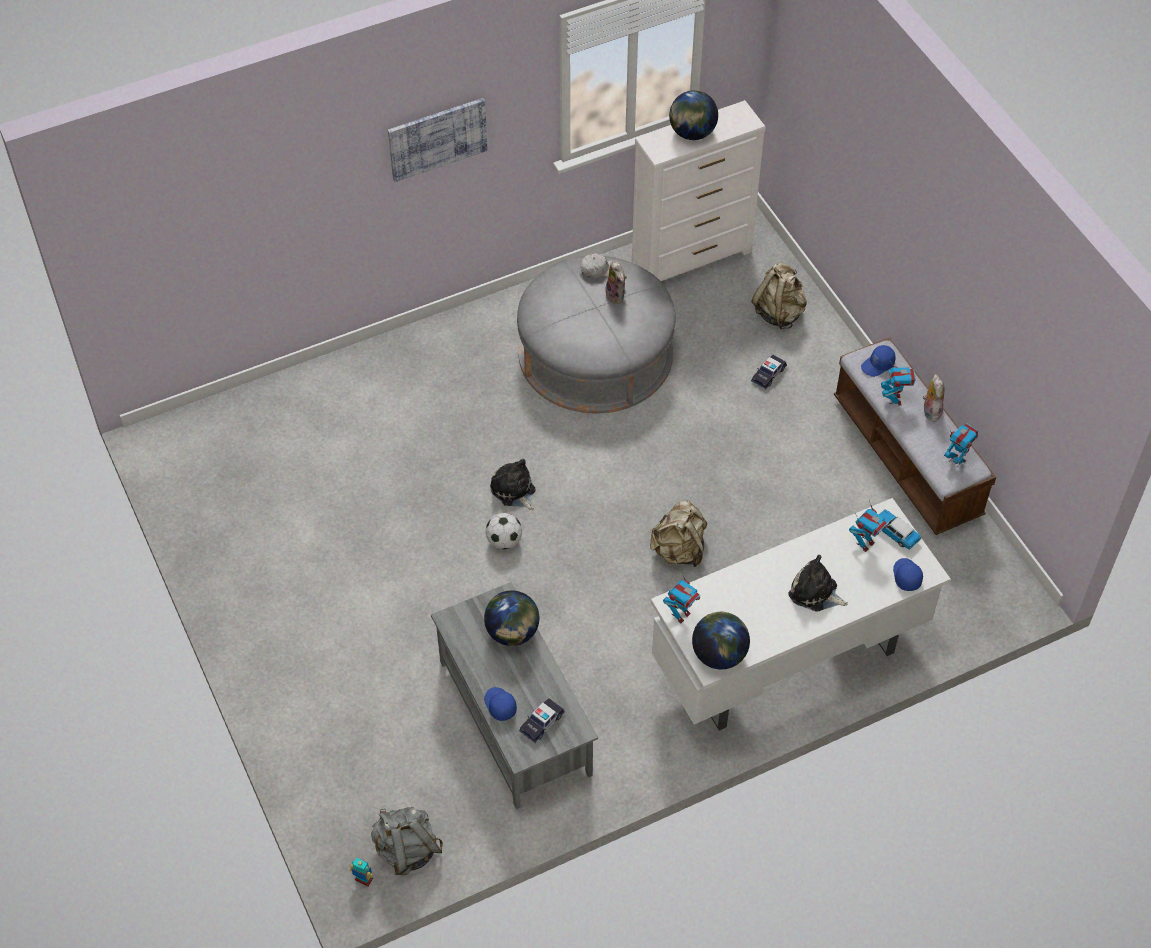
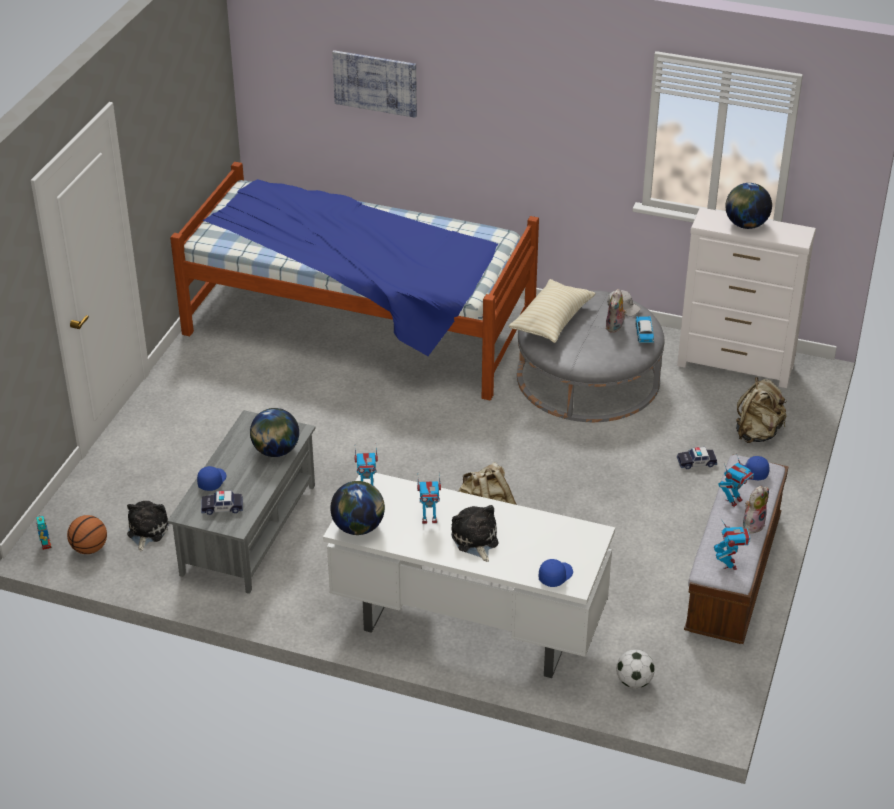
camera: 45 degrees right, 15 degrees down
grey backpack [371,807,443,875] -> basketball [67,515,107,554]
picture [388,98,488,182] -> picture moved to [332,50,417,118]
football [485,513,522,549] -> football moved to [616,650,655,688]
plush toy [490,459,535,510] -> plush toy moved to [127,501,169,551]
toy robot [849,500,888,552] -> toy robot moved to [417,471,441,524]
toy car [879,509,921,550] -> toy car moved to [635,316,654,343]
none -> bed [170,162,539,400]
none -> beige pillow [509,279,595,343]

